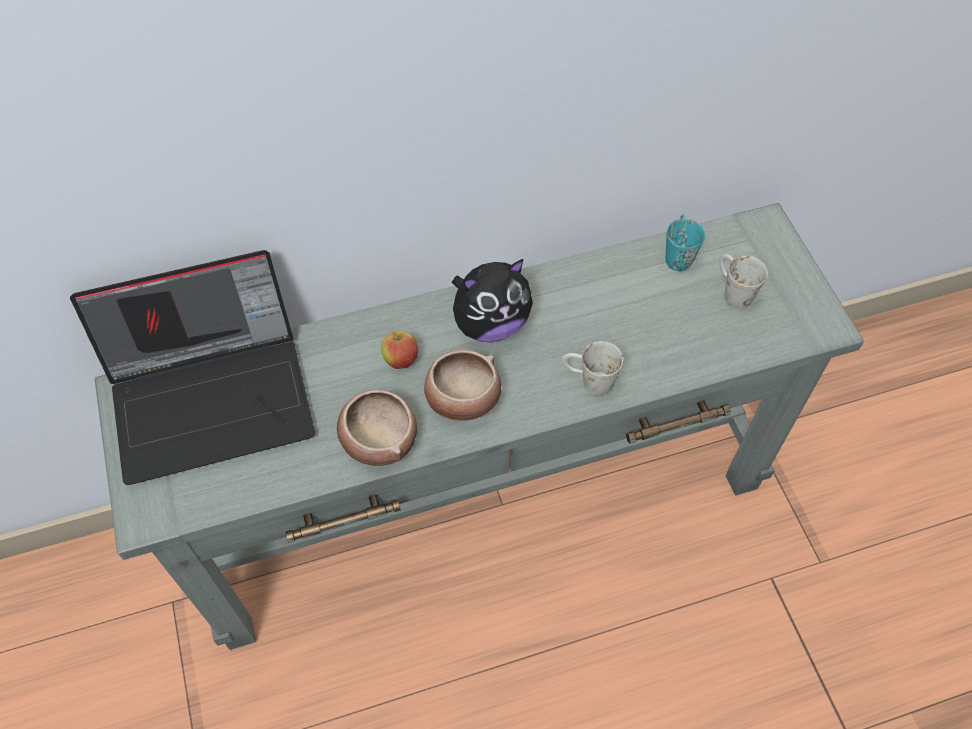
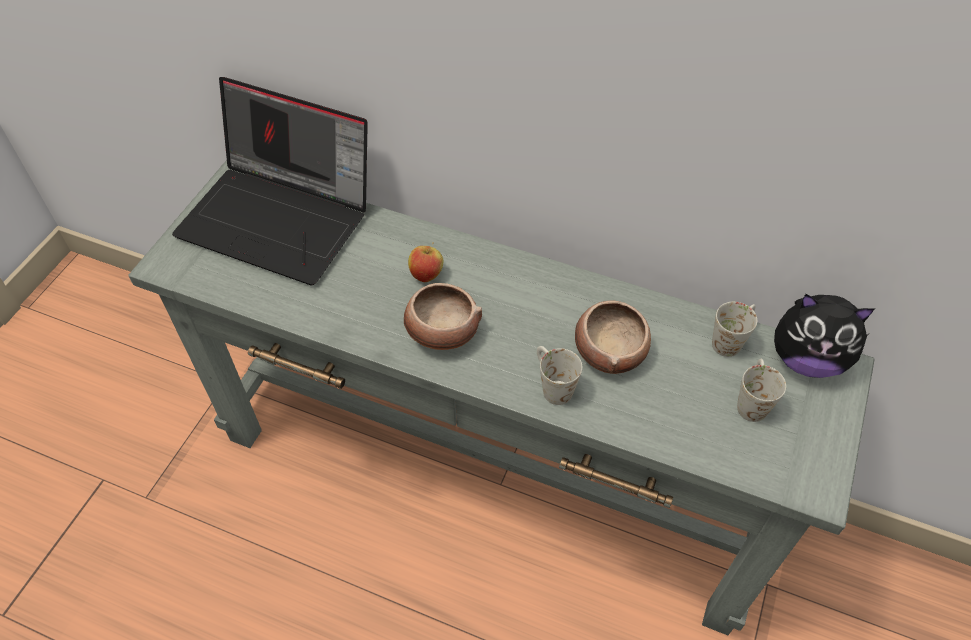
camera: 40 degrees right, 5 degrees down
bowl [337,389,417,466] -> bowl moved to [575,300,651,374]
plush toy [452,259,533,342] -> plush toy moved to [774,294,874,378]
turquoise mug [666,215,705,271] -> white mug [712,302,757,357]

